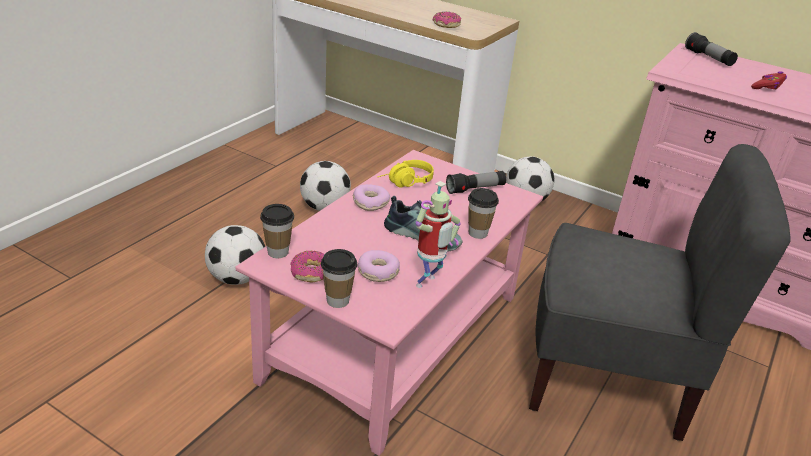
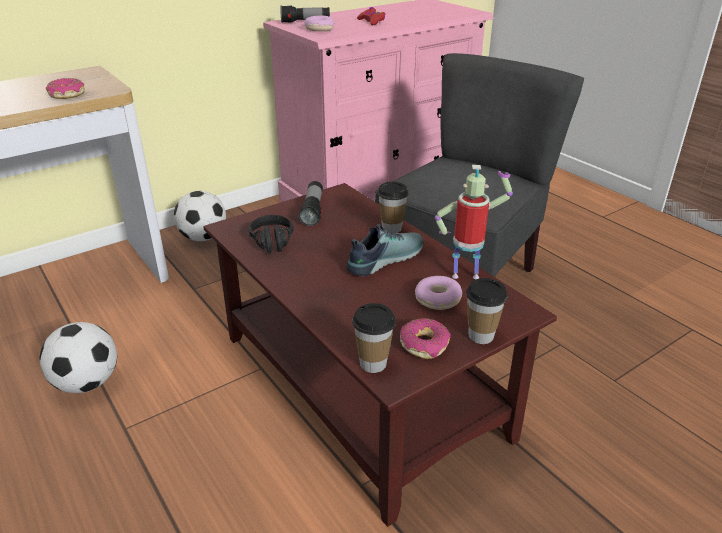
camera: 65 degrees left, 0 degrees up
football [205,225,265,285] -> none
pink coffee table [235,150,543,456] -> brown coffee table [203,183,557,527]
donut [353,184,390,211] -> donut moved to [304,16,335,31]
yellow headphones [377,160,434,188] -> black headphones [249,215,294,255]
toy robot [415,181,461,288] -> toy robot turned 60 degrees counterclockwise [435,165,513,279]

